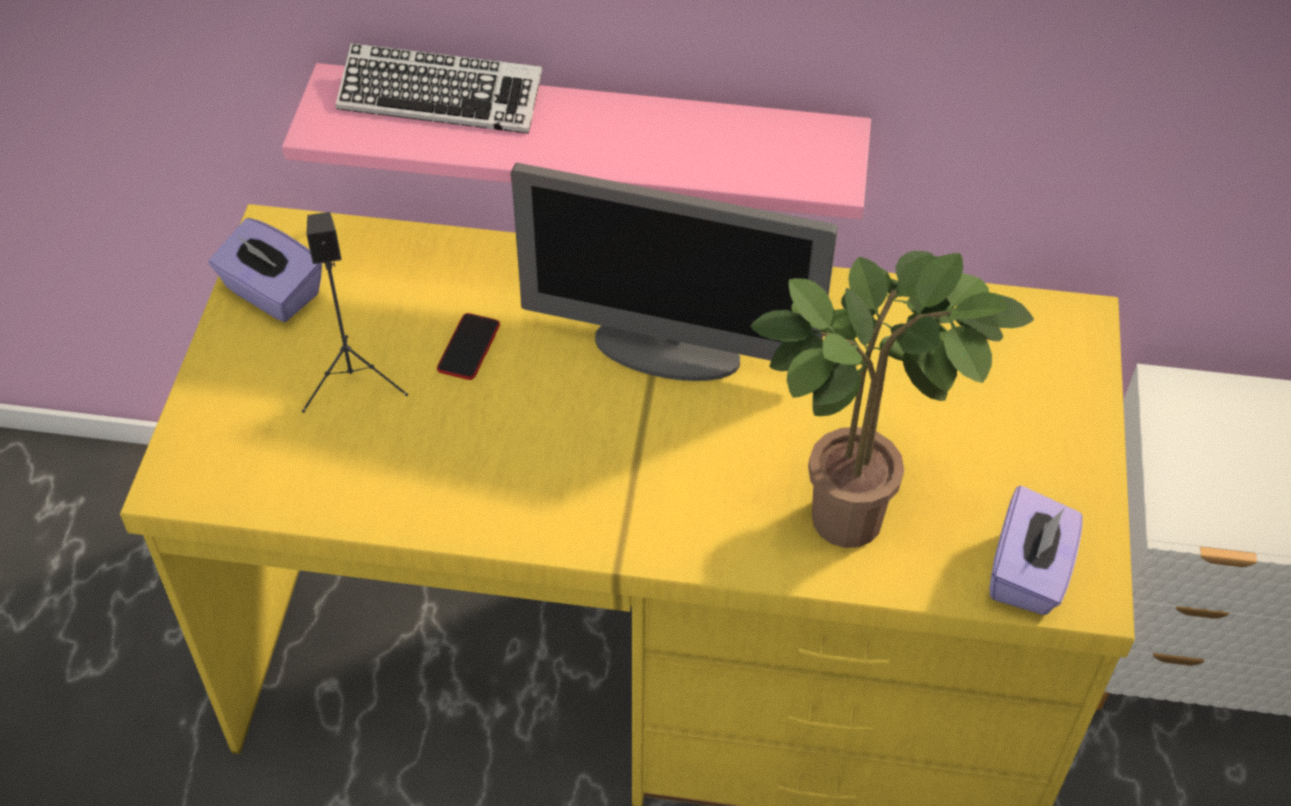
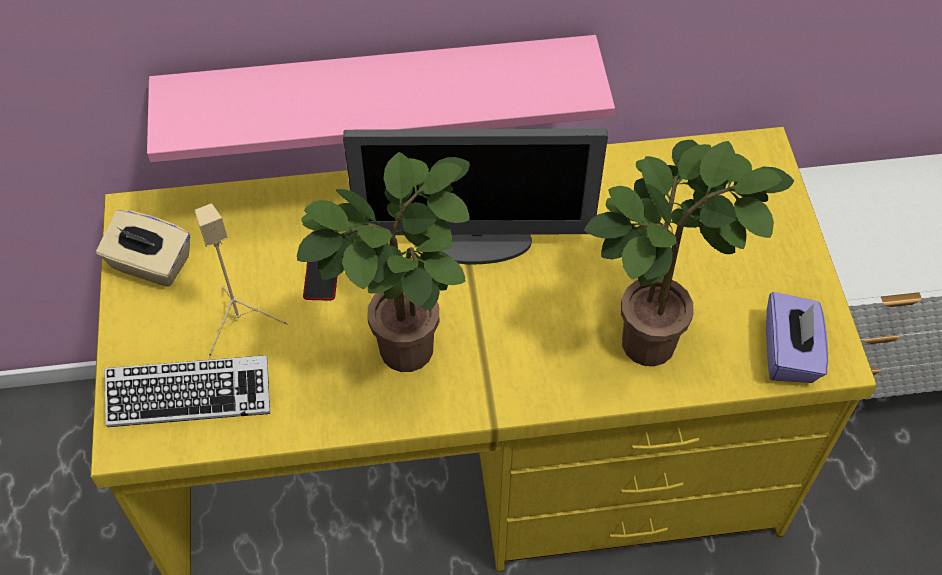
camera: 15 degrees left, 5 degrees up
purple tissue box [209,218,322,322] -> beige tissue box [96,210,190,287]
black speaker [302,212,408,413] -> beige speaker [195,203,288,357]
keyboard [336,43,542,134] -> keyboard moved to [104,355,270,427]
none -> potted plant [297,152,470,372]

